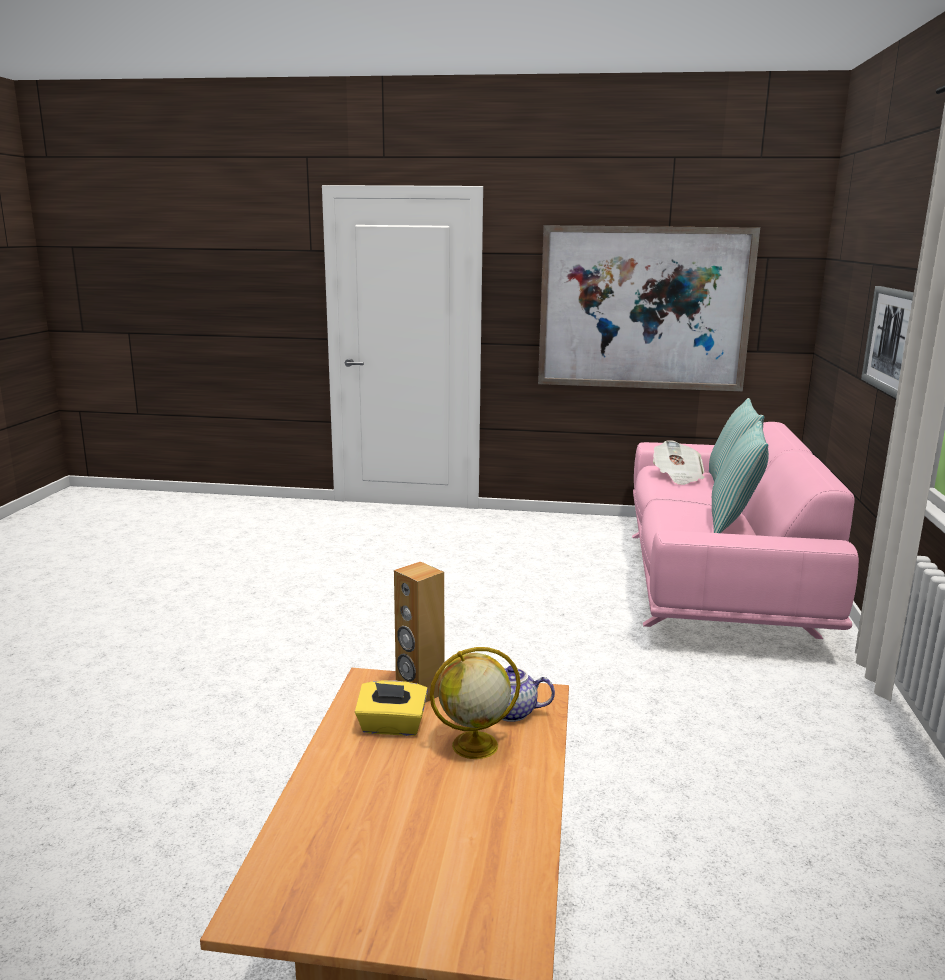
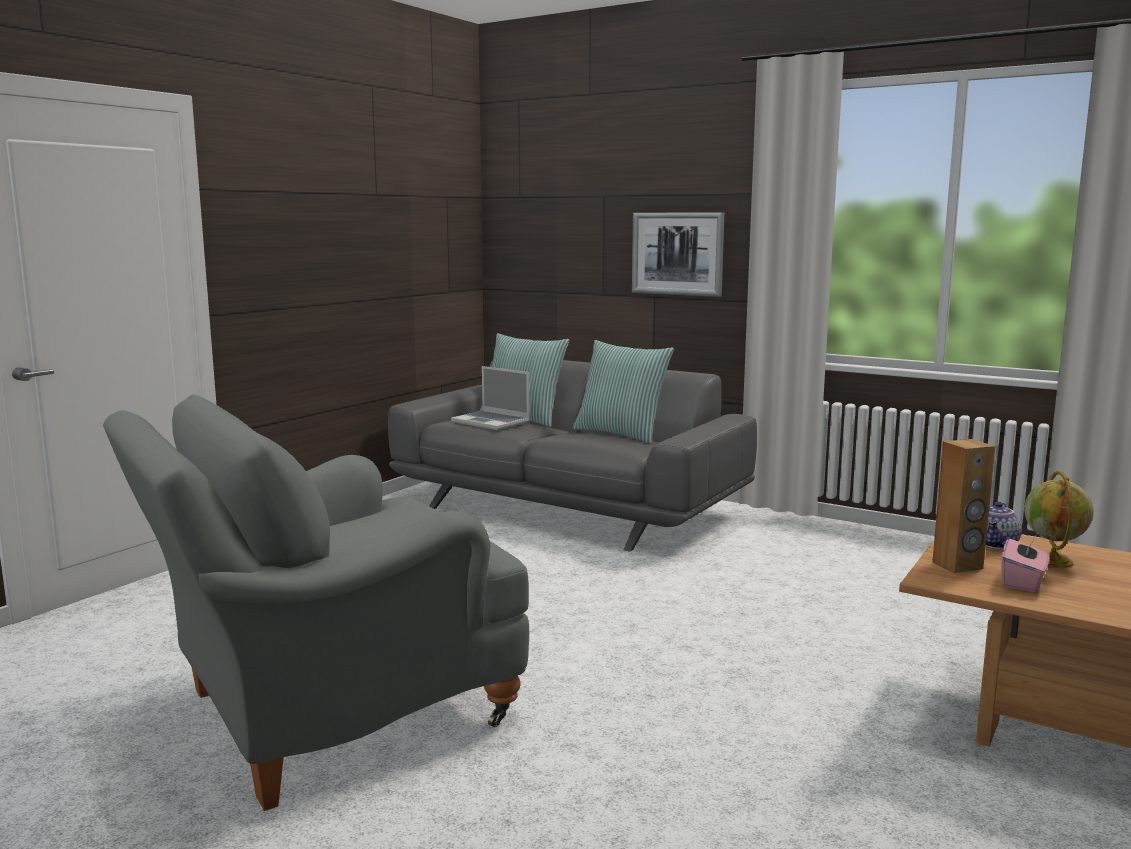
camera: 65 degrees left, 5 degrees down
yellow tissue box [355,680,428,736] -> pink tissue box [1001,534,1049,592]
picture [538,225,760,392] -> none
pink sofa [632,422,859,639] -> grey sofa [388,360,757,552]
newspaper [653,440,704,485] -> laptop [451,366,530,430]
none -> grey armchair [103,394,529,811]

